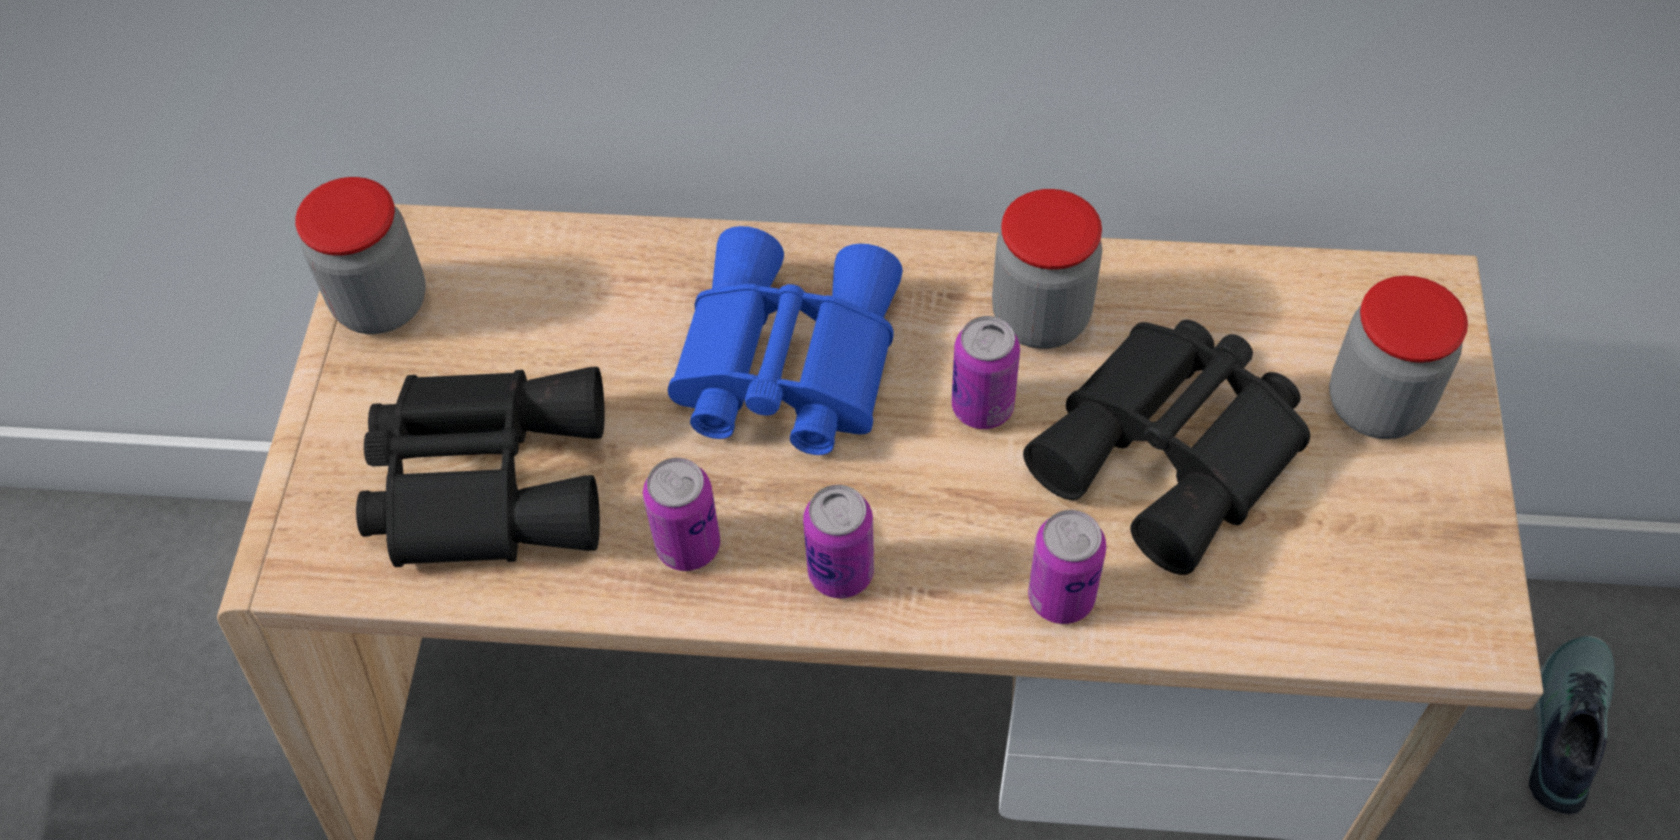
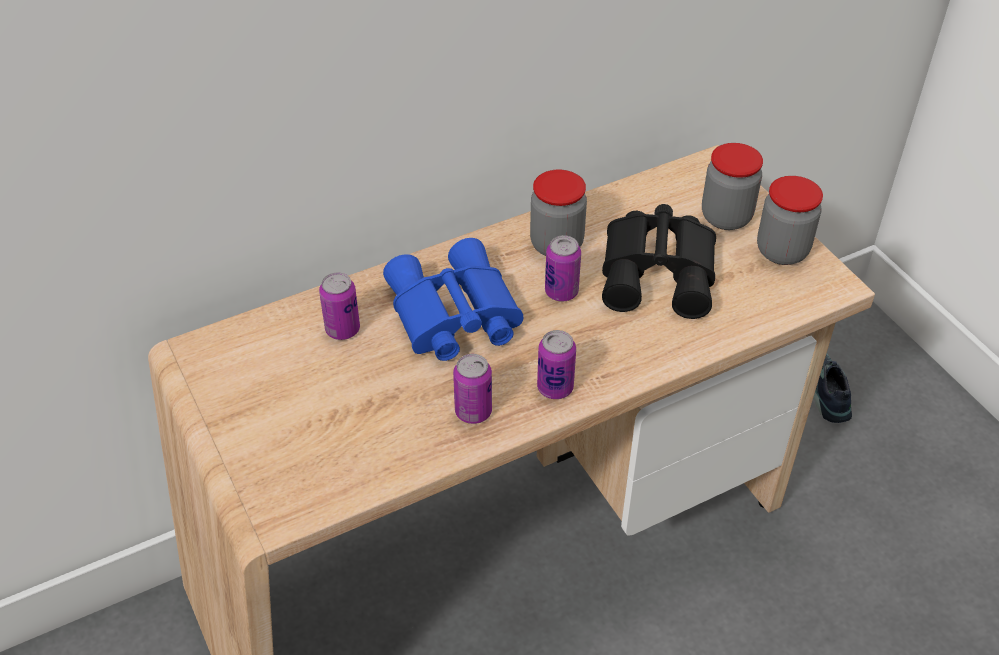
camera: 35 degrees left, 10 degrees down
jar [295,177,426,334] -> jar moved to [757,176,823,265]
black binoculars [356,367,605,567] -> none
can [1028,510,1106,624] -> can moved to [319,272,360,340]

